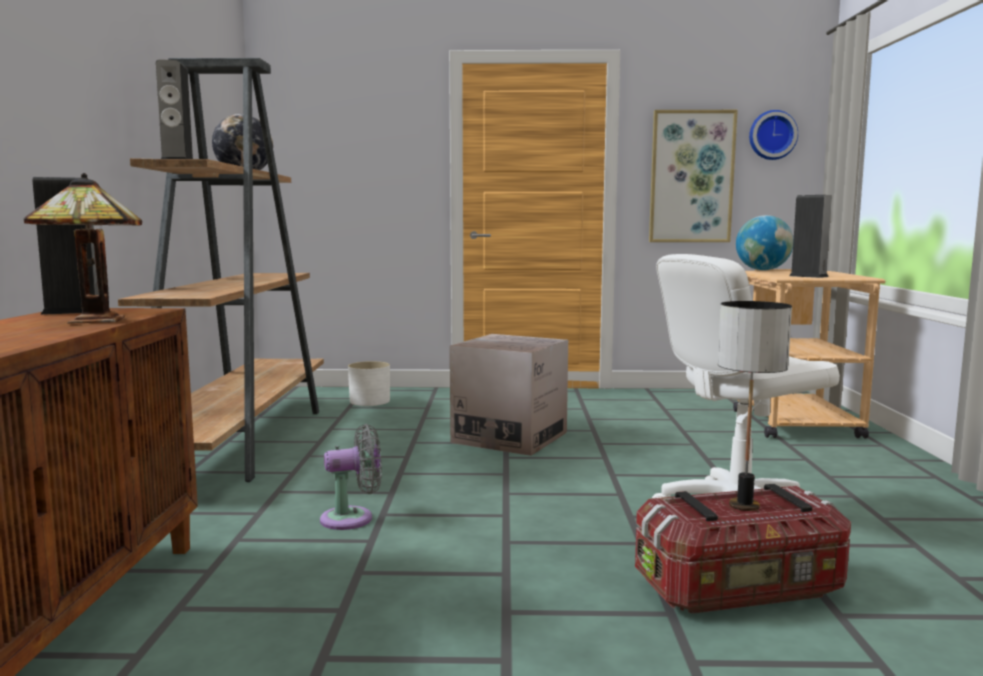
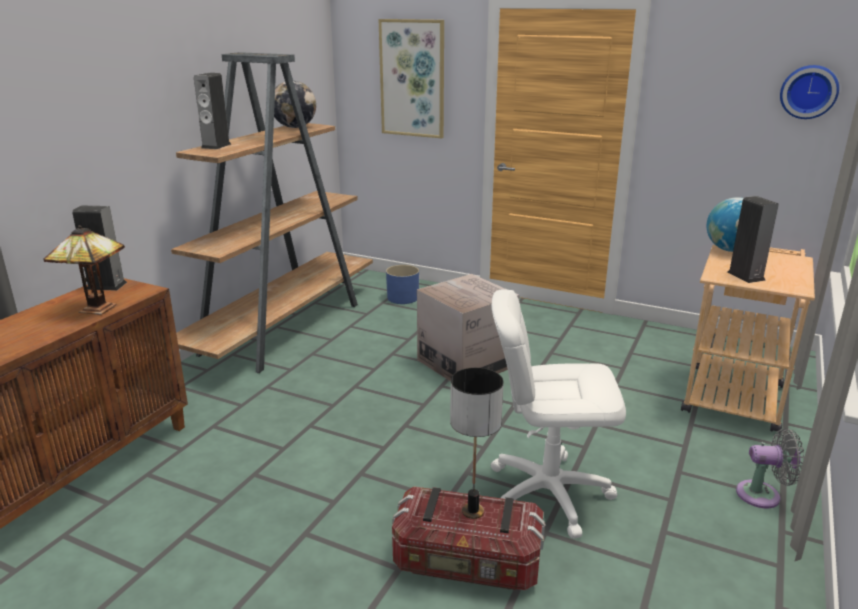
camera: 25 degrees right, 15 degrees up
grey fan [320,424,382,530] -> grey fan moved to [736,428,804,508]
white planter [348,361,390,406] -> blue planter [386,265,419,304]
picture [649,110,738,242] -> picture moved to [379,19,444,138]

